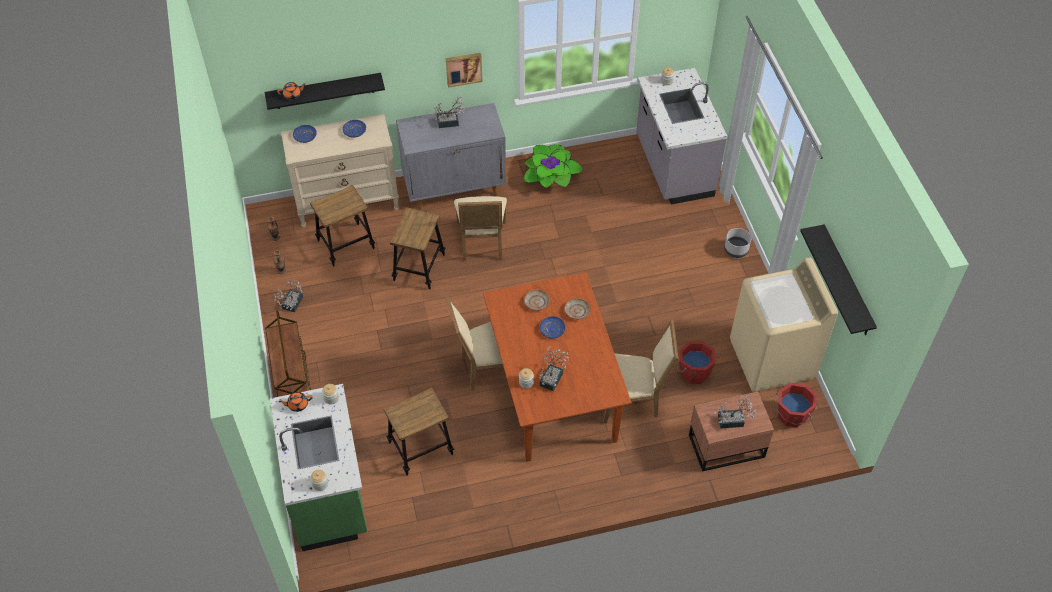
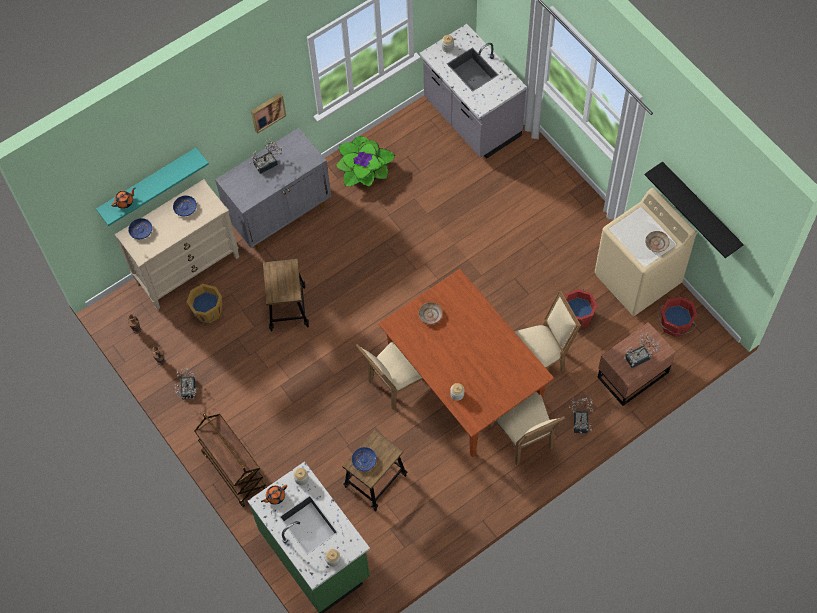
camera: 20 degrees left, 10 degrees up
black shelf [264,73,385,110] -> turquoise shelf [96,148,209,226]
stool [310,185,375,267] -> orange bucket [187,284,222,324]
beige chair [454,196,507,261] -> beige chair moved to [489,392,565,465]
potted plant [539,346,569,391] -> potted plant moved to [569,398,593,433]
blue plate [540,316,566,339] -> blue plate moved to [352,447,377,471]
beige plate [565,298,590,319] -> beige plate moved to [645,231,670,252]
grey planter [724,228,751,258] -> none

